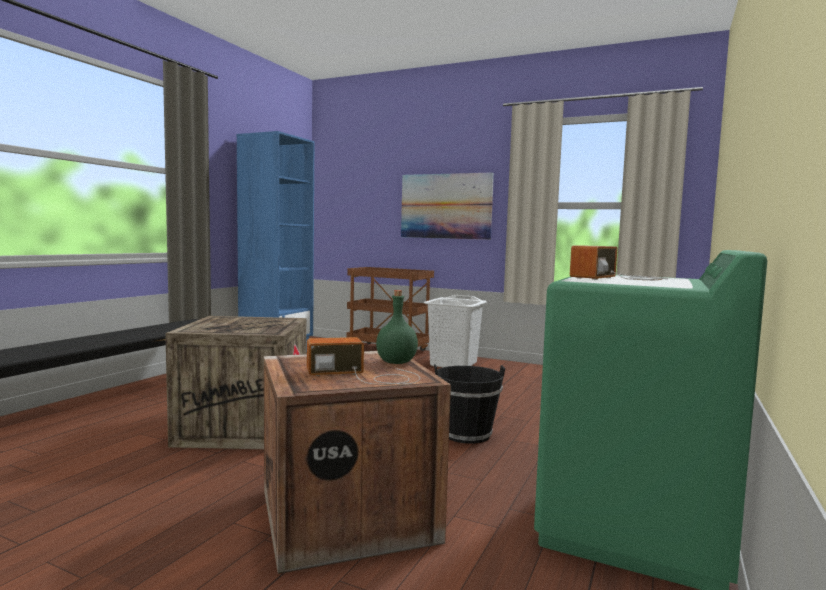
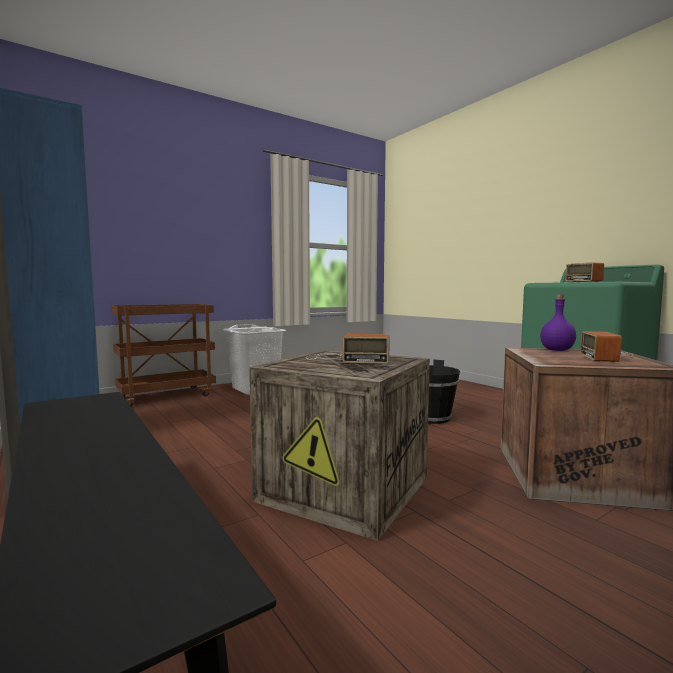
camera: 60 degrees left, 0 degrees up
green bottle [376,290,418,364] -> purple bottle [540,295,576,351]
picture [401,172,494,240] -> none
none -> radio [306,334,390,364]

